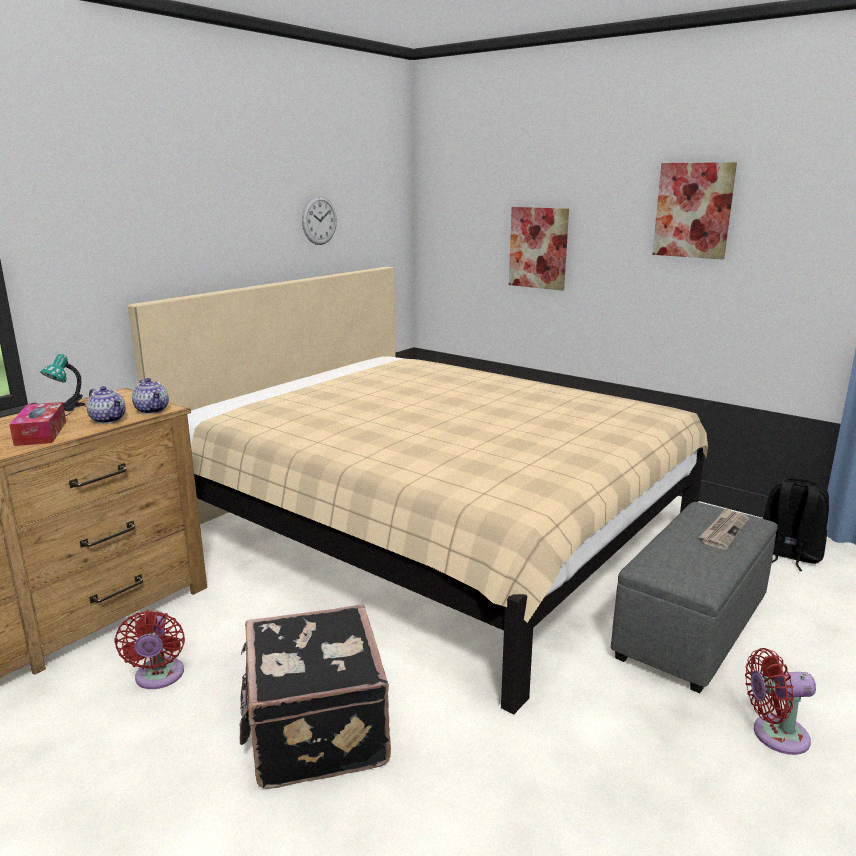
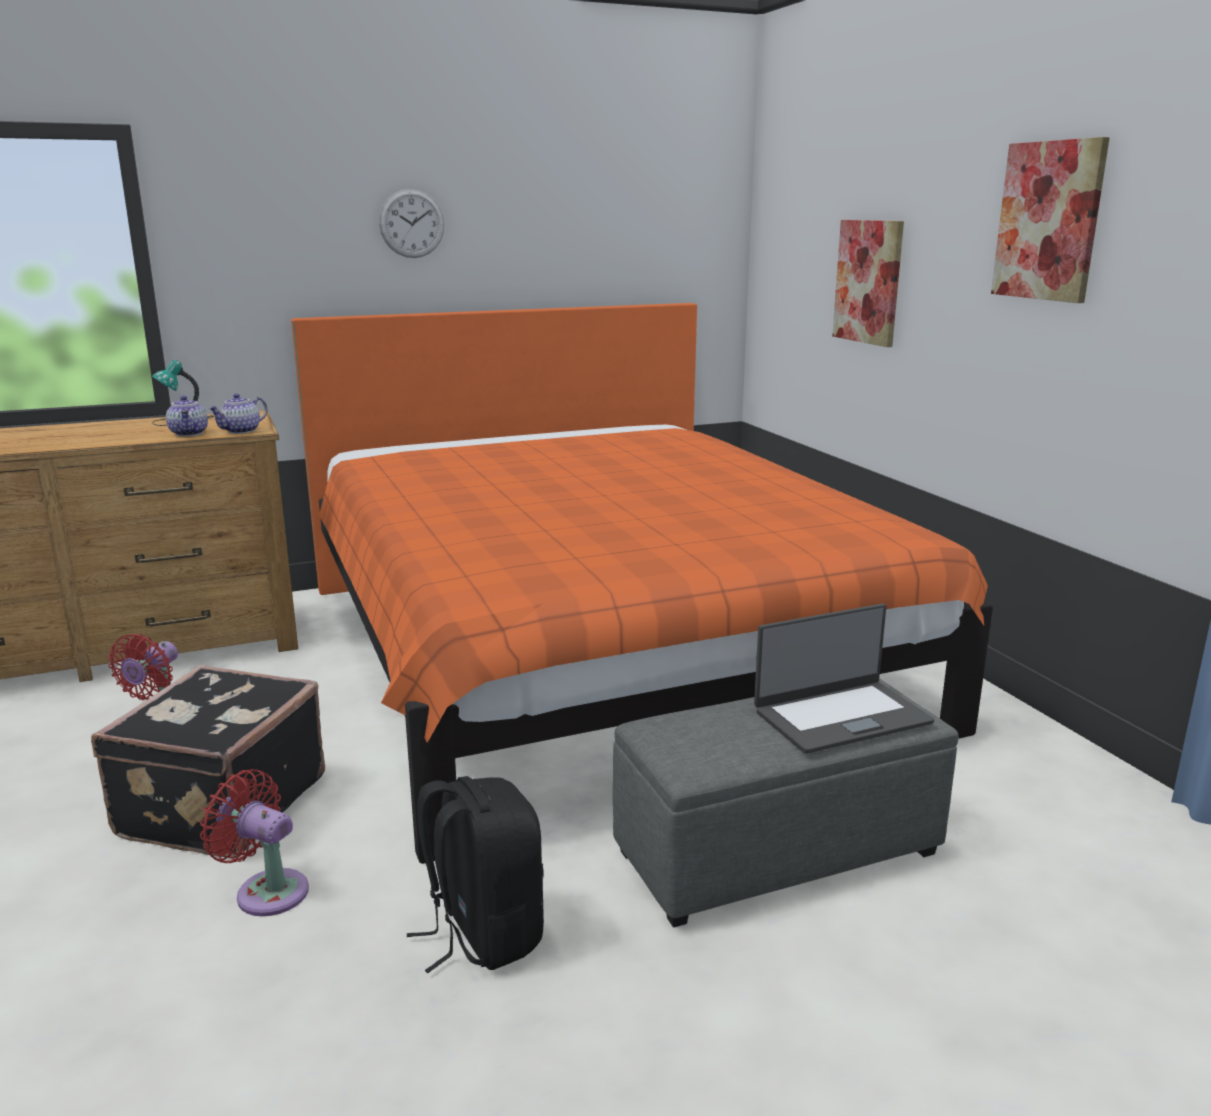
camera: 30 degrees right, 0 degrees up
tissue box [9,402,66,446] -> none
beige bed [128,267,708,714] -> orange bed [291,303,993,864]
teapot [132,378,169,414] -> teapot turned 45 degrees clockwise [208,394,267,434]
wall clock [302,196,337,245] -> wall clock moved to [379,189,444,258]
newspaper [699,507,749,550] -> laptop [754,604,934,754]
red fan [745,648,816,755] -> red fan moved to [200,769,309,916]
black backpack [763,477,829,571] -> black backpack moved to [407,776,544,973]

